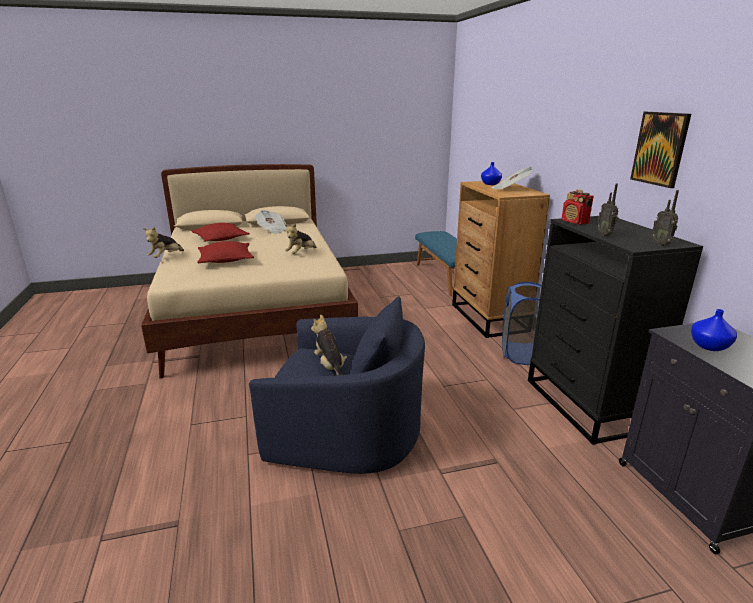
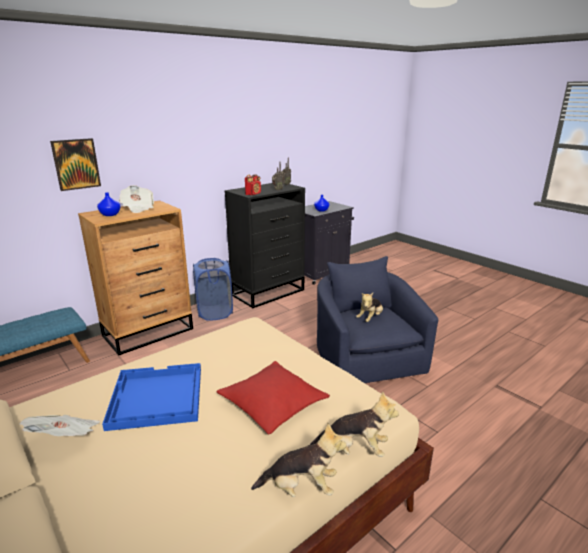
camera: 115 degrees left, 0 degrees up
red pillow [191,223,250,242] -> none
plush toy [285,224,317,254] -> plush toy moved to [310,391,399,457]
picture [630,112,691,188] -> picture moved to [50,138,101,191]
none -> blue tray [102,363,201,431]

